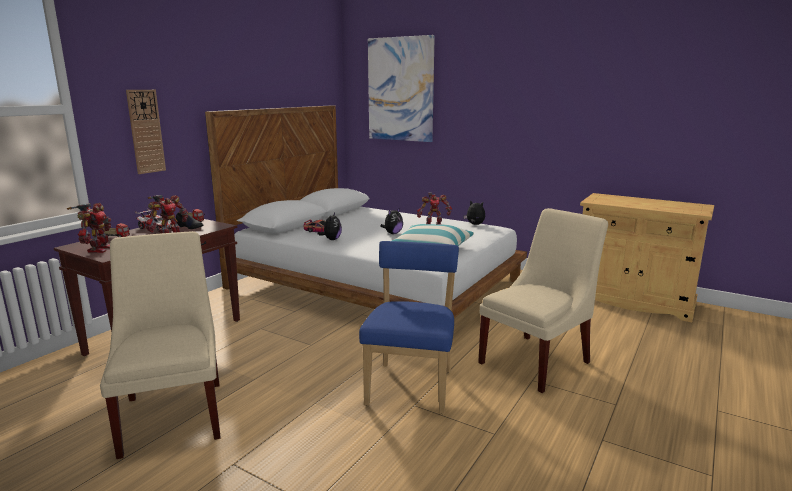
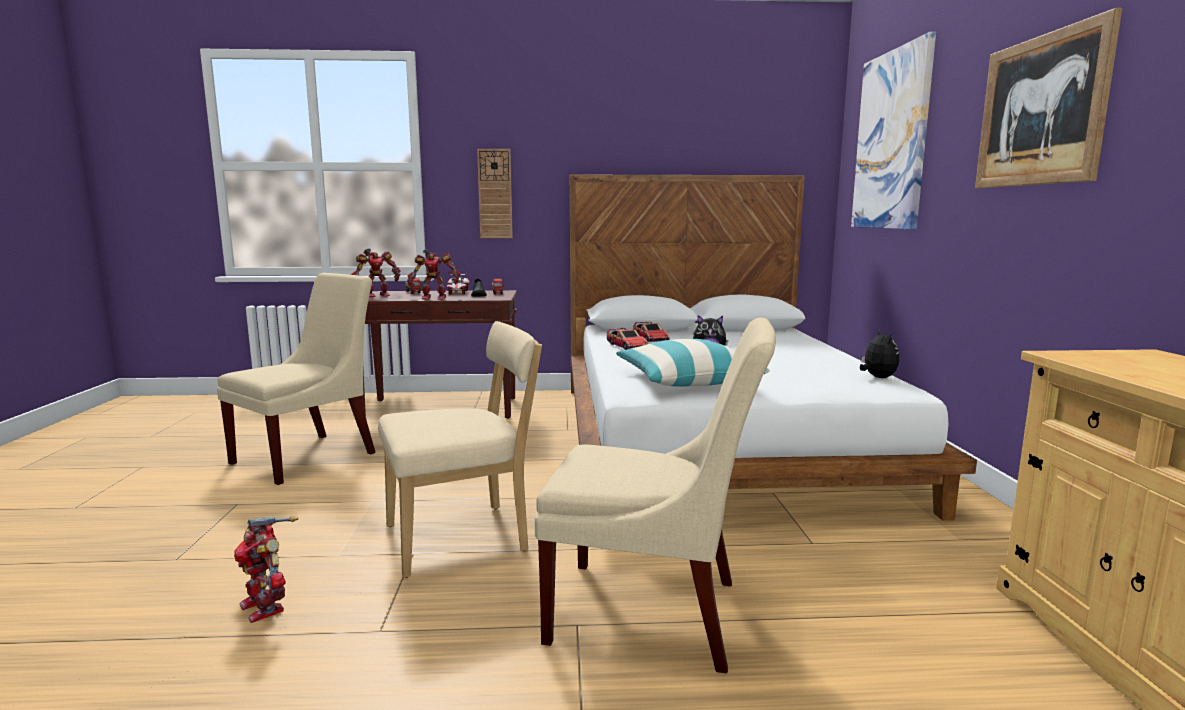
camera: 55 degrees right, 5 degrees down
plush toy [318,213,342,240] -> toy car [607,328,649,350]
blue chair [359,241,459,414] -> beige chair [378,321,542,578]
toy robot [417,192,452,224] -> toy robot moved to [234,516,299,623]
none -> picture [975,8,1122,188]

